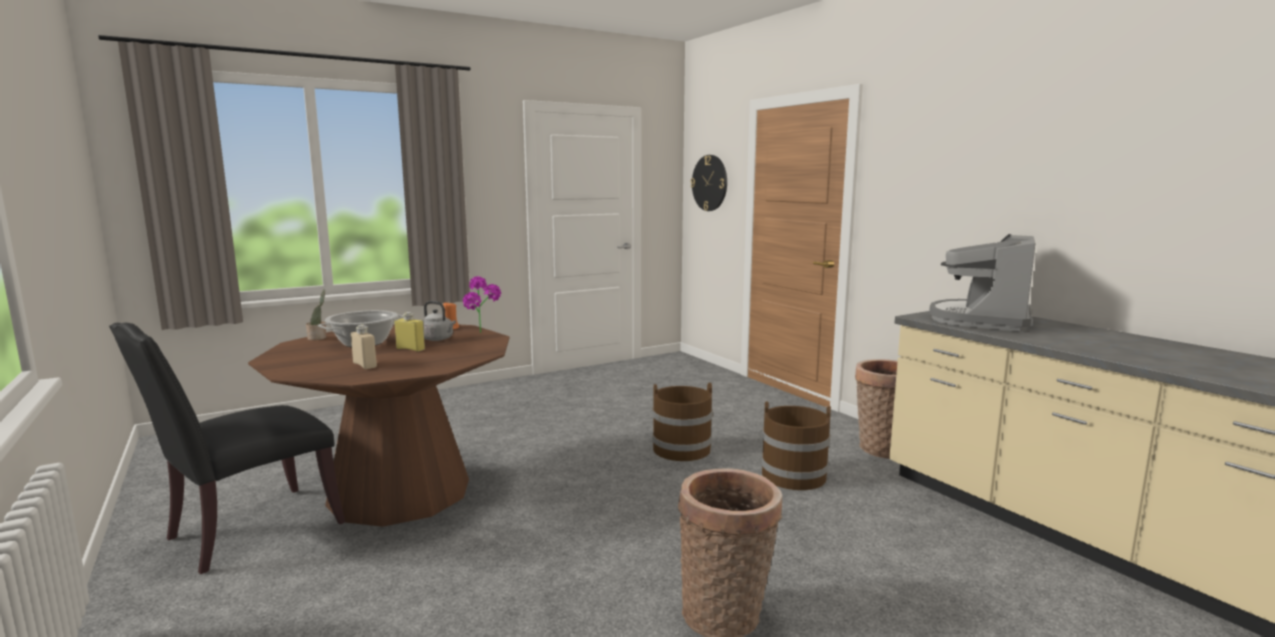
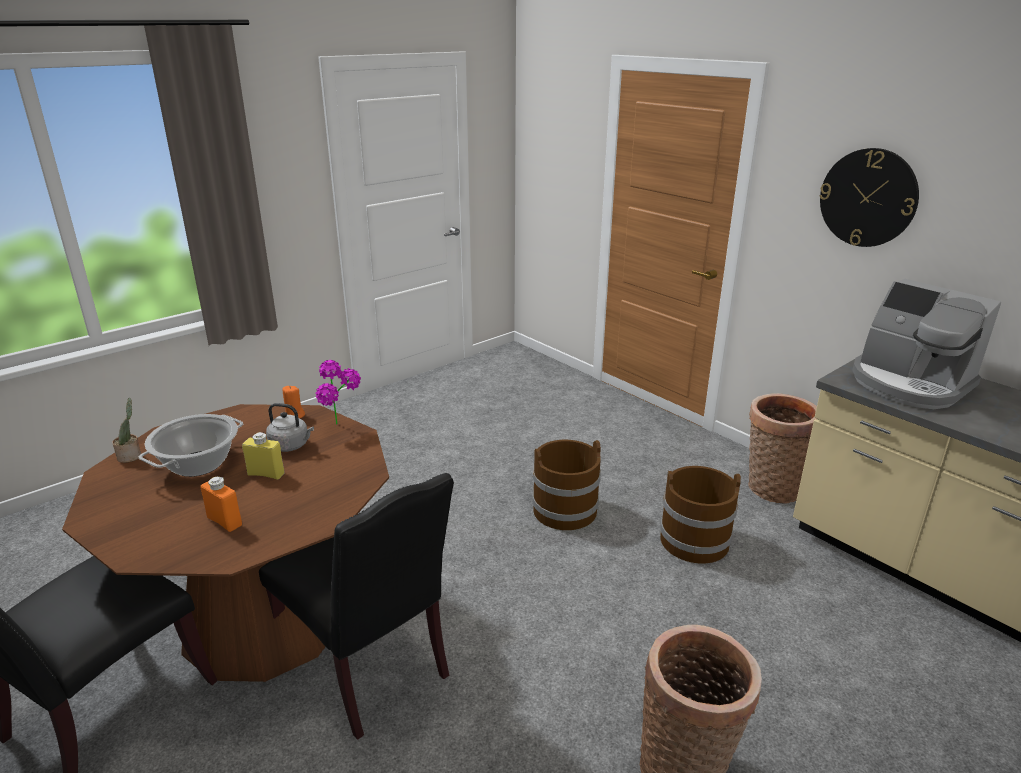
camera: 10 degrees left, 15 degrees up
beige bottle [351,325,377,369] -> orange bottle [200,477,242,532]
wall clock [691,155,727,211] -> wall clock moved to [819,148,919,247]
coffee machine [929,234,1035,332] -> coffee machine turned 60 degrees counterclockwise [852,279,1001,409]
none -> black chair [259,473,454,740]

